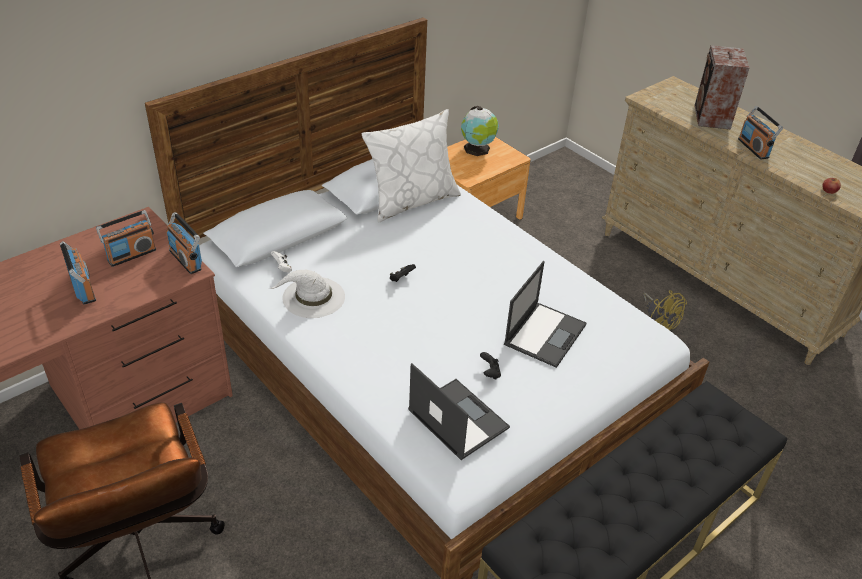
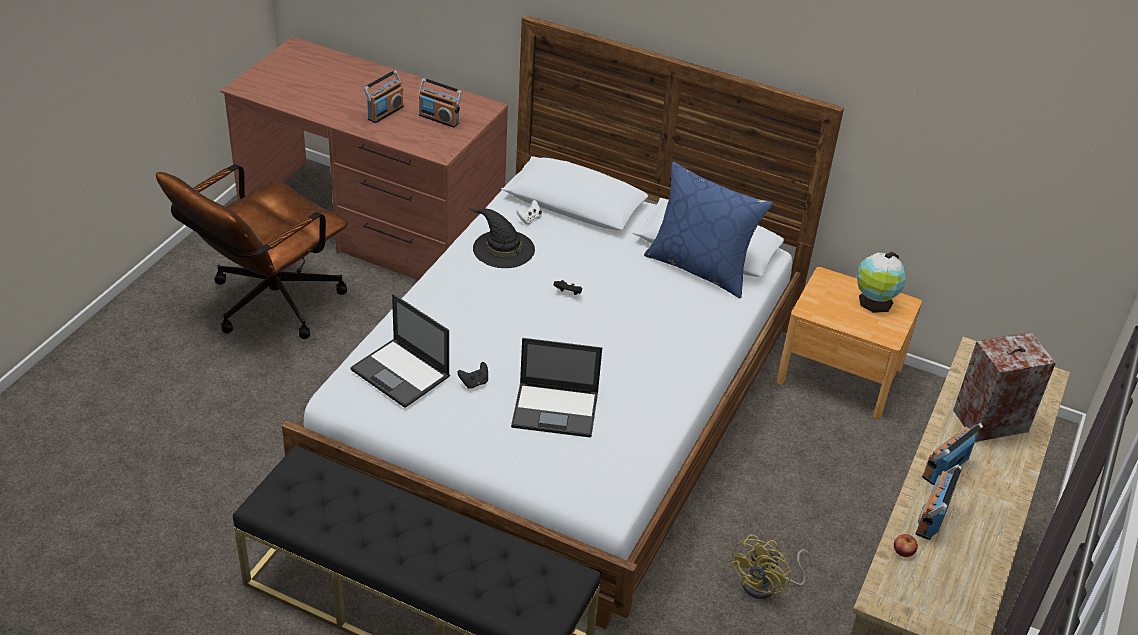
camera: 65 degrees right, 0 degrees up
radio [166,212,202,274] -> radio moved to [916,464,962,540]
white hat [269,270,345,318] -> black hat [469,208,535,268]
white pillow [362,109,461,223] -> blue pillow [644,162,773,299]
laptop [408,363,510,460] -> laptop turned 105 degrees clockwise [350,294,450,408]

